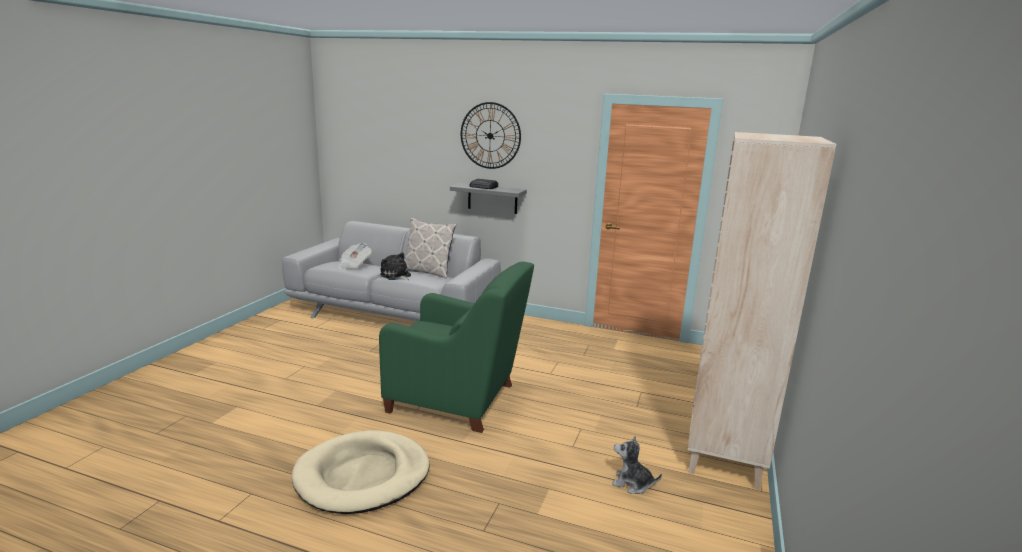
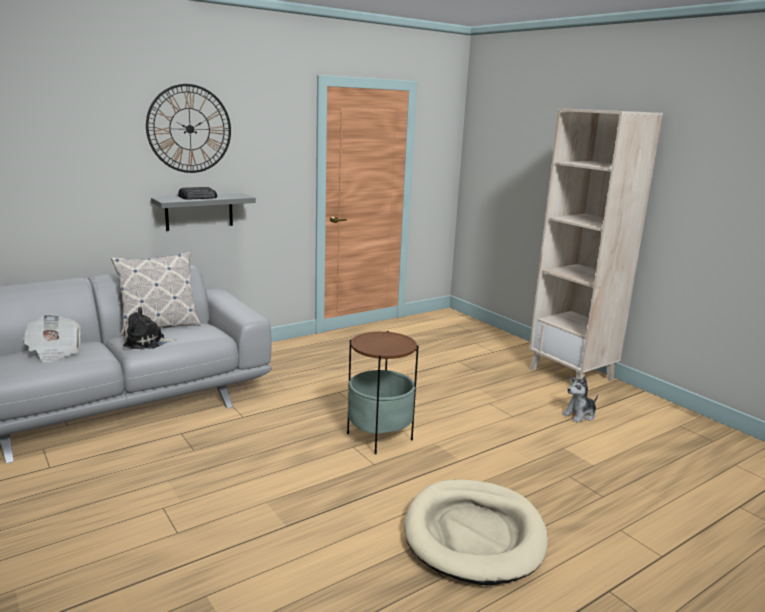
camera: 55 degrees left, 0 degrees up
green armchair [379,262,534,433] -> side table [347,331,419,454]

